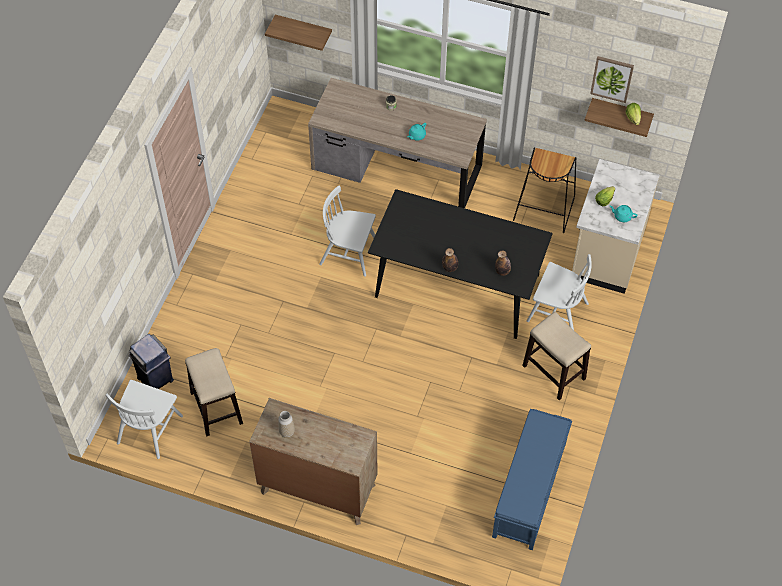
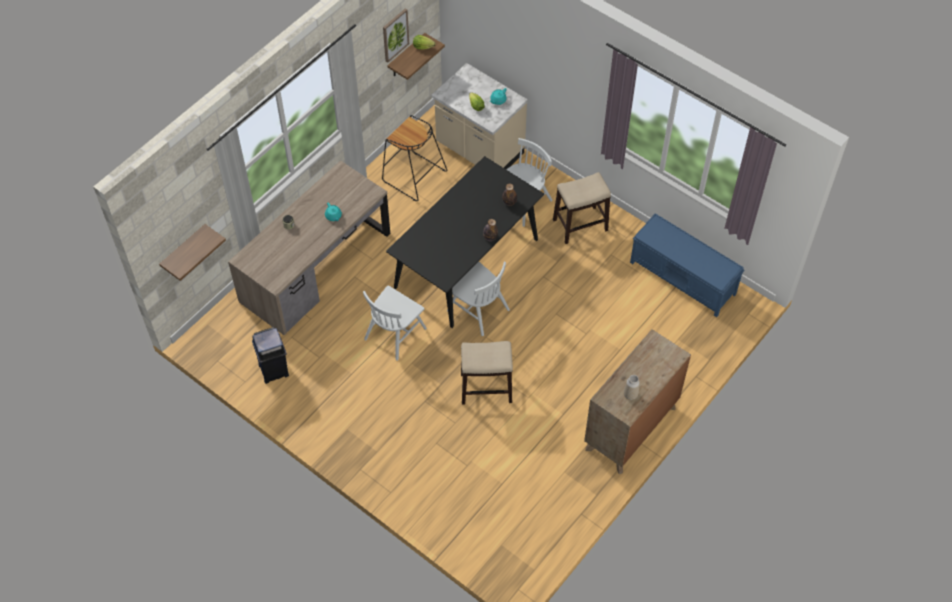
camera: 70 degrees left, 0 degrees up
white chair [106,380,183,459] -> white chair moved to [447,262,510,336]
blue trash can [129,334,174,389] -> blue trash can moved to [252,327,289,384]
stool [185,348,243,436] -> stool moved to [461,341,513,405]

